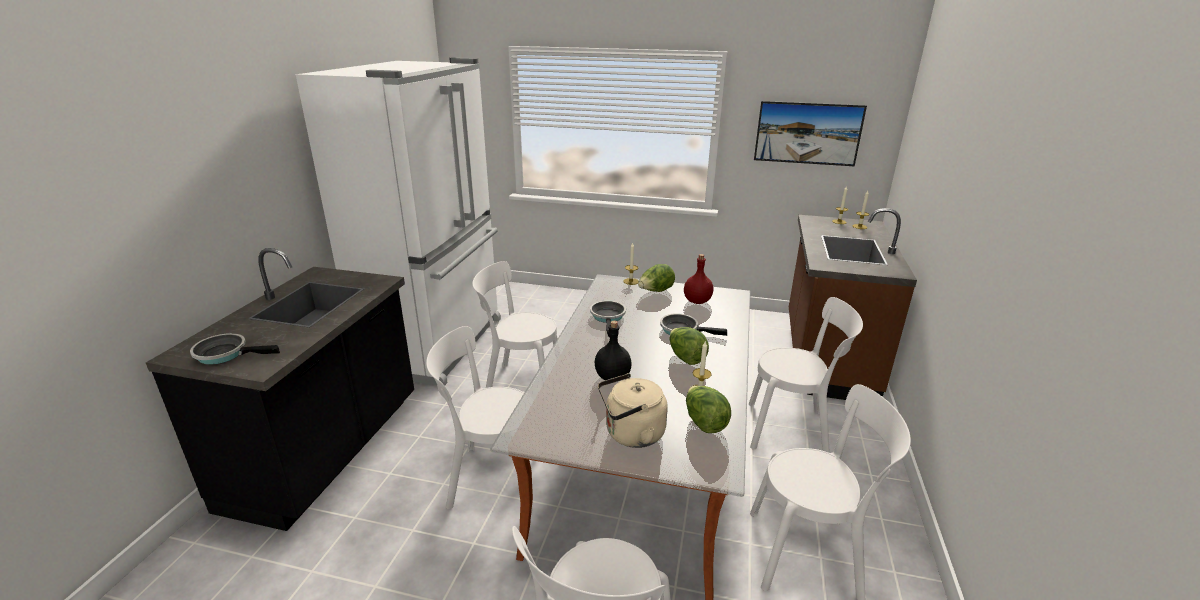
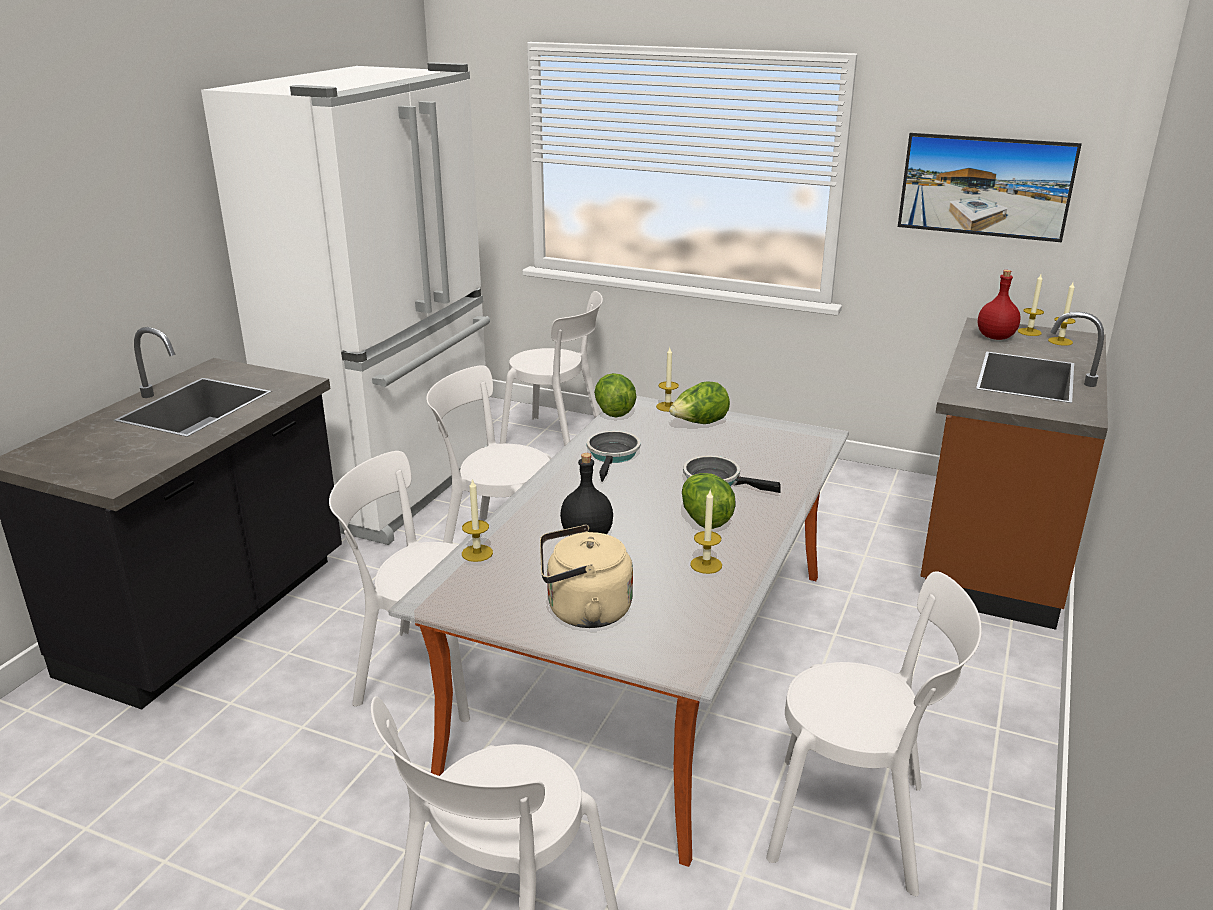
camera: 10 degrees right, 0 degrees up
frying pan [190,333,280,365] -> none
red bottle [684,254,713,304] -> red bottle moved to [978,270,1021,340]
lettuce [686,386,731,433] -> lettuce moved to [594,373,637,417]
white chair [749,297,863,453] -> white chair moved to [500,291,603,446]
none -> candle [462,478,493,562]

